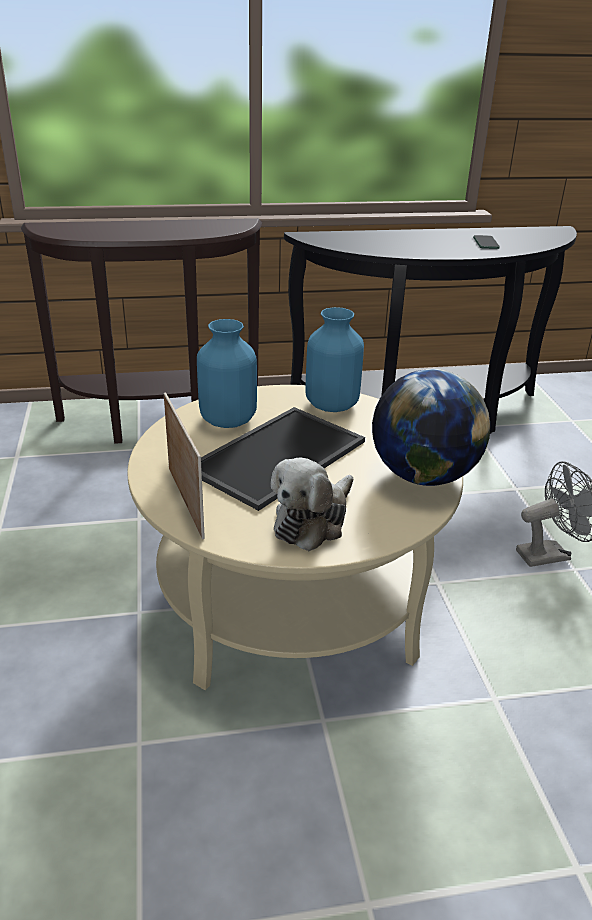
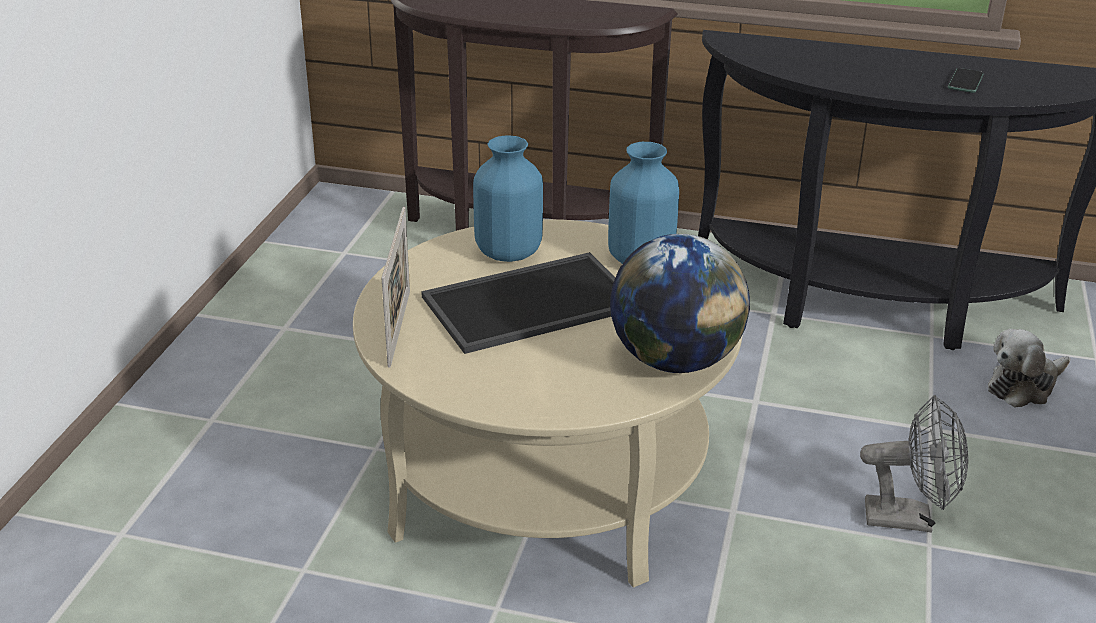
camera: 25 degrees right, 0 degrees up
plush toy [270,458,353,551] -> plush toy moved to [988,329,1070,408]

